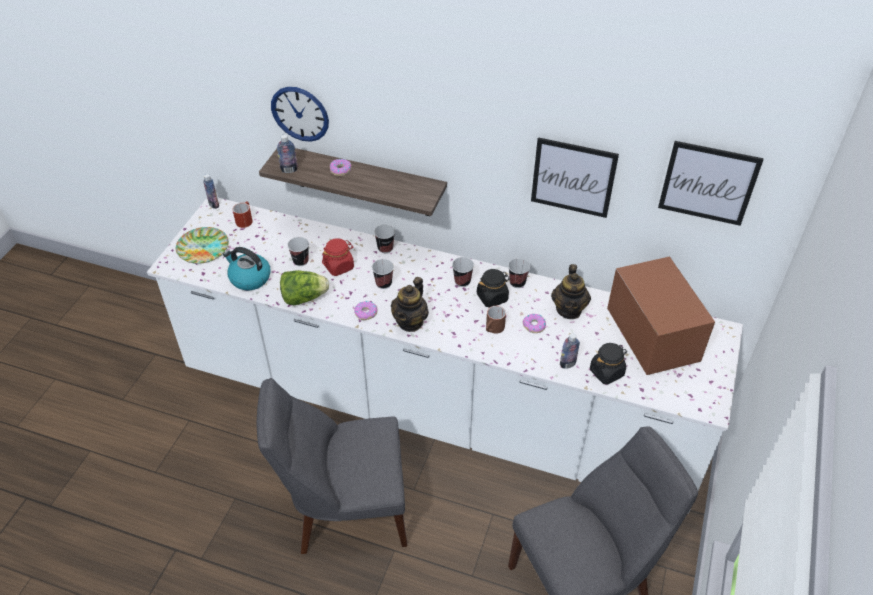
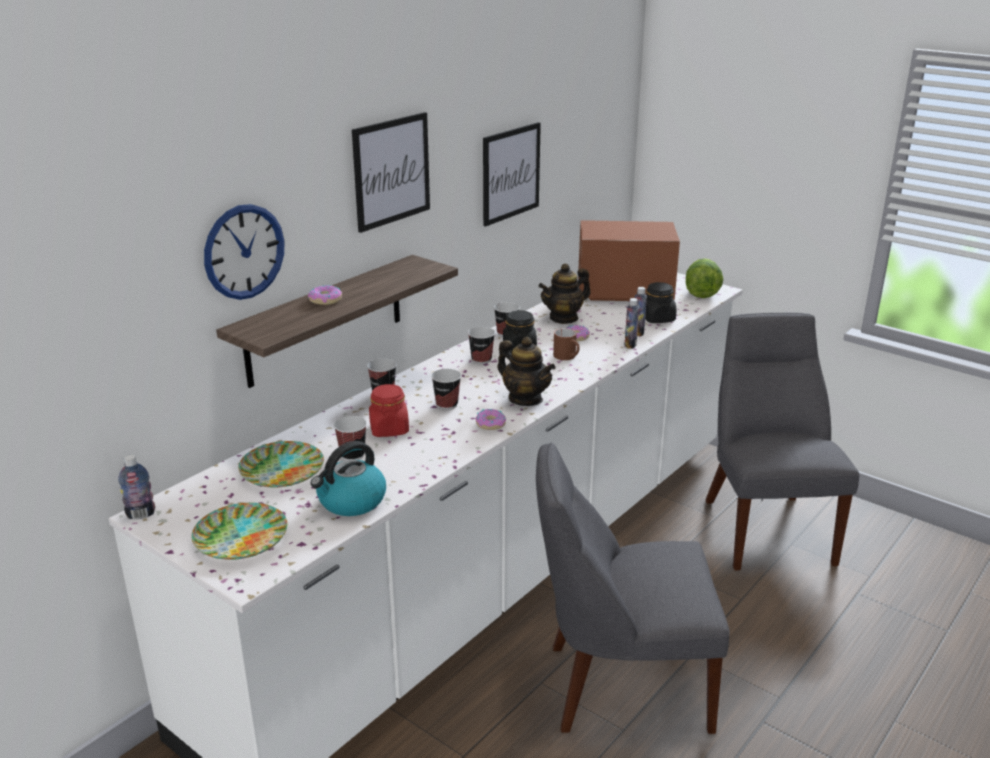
camera: 70 degrees left, 20 degrees down
red mug [233,202,252,228] -> none
grey chair [257,378,407,554] -> grey chair turned 75 degrees clockwise [536,443,730,734]
bottle [277,135,298,173] -> bottle moved to [625,298,639,349]
lettuce [280,270,329,305] -> lettuce moved to [686,258,723,298]
teapot [551,264,591,319] -> teapot turned 120 degrees clockwise [539,263,591,324]
picture [658,141,764,226] -> picture moved to [352,112,430,233]
none -> plate [238,441,324,488]

